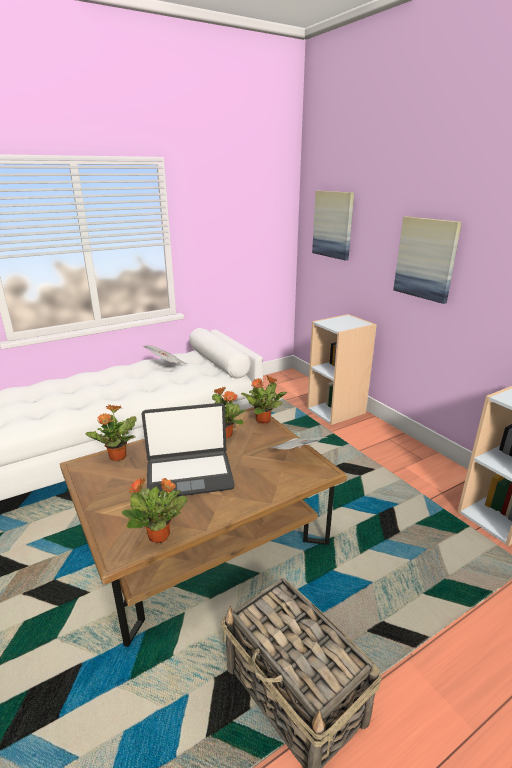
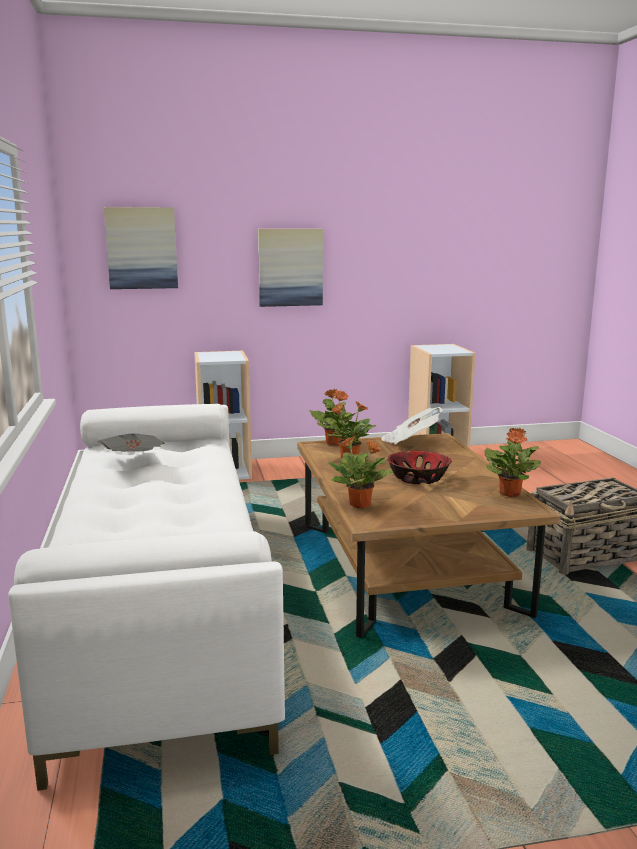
camera: 70 degrees left, 10 degrees down
laptop [142,403,235,497] -> bowl [388,451,452,484]

